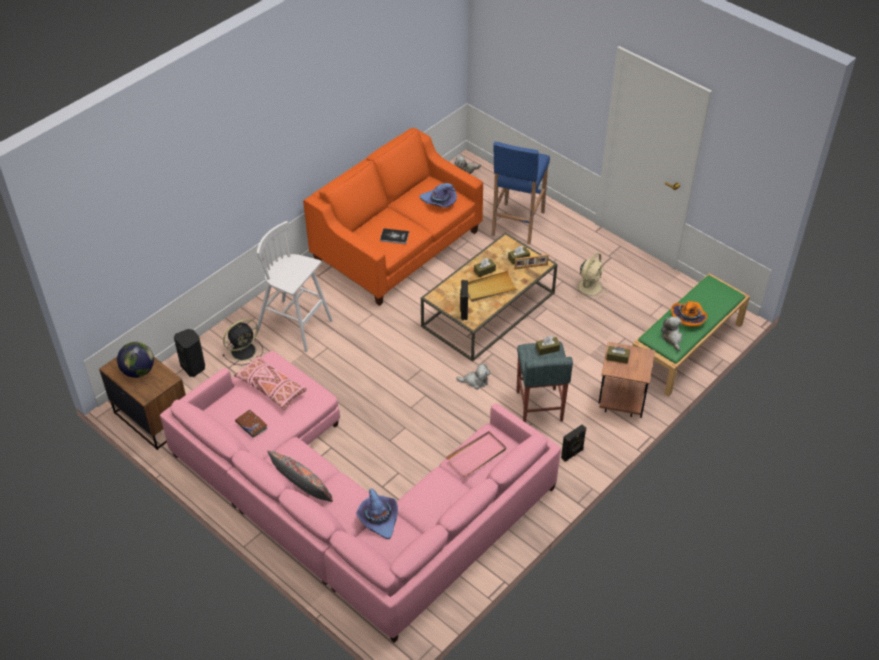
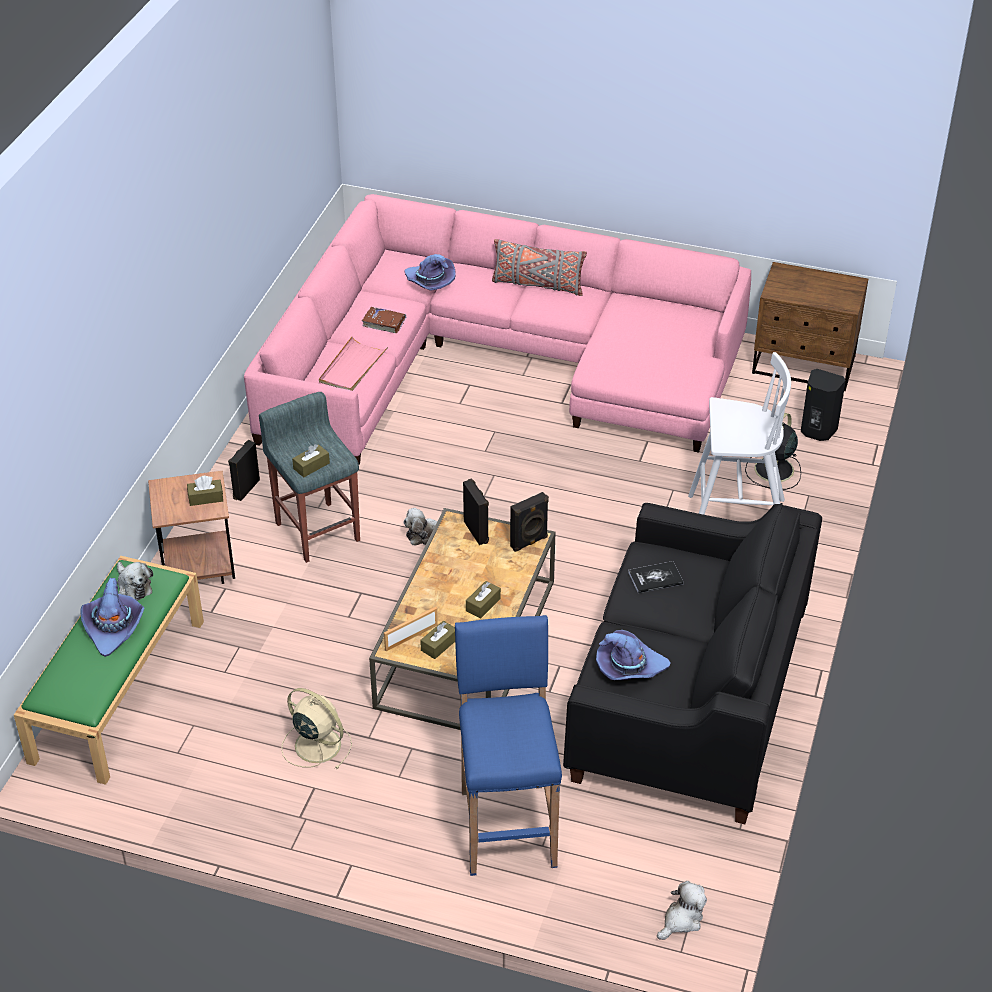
camera: 155 degrees right, 5 degrees down
globe [117,342,154,378] -> none
pink pillow [234,356,307,410] -> none
brown book [235,409,268,438] -> brown book moved to [362,307,406,333]
orange sofa [303,128,483,306] -> black sofa [563,503,822,824]
beige tray [468,271,518,302] -> none
beige fan [574,253,608,300] -> beige fan turned 120 degrees clockwise [281,688,352,769]
orange hat [671,301,708,327] -> purple hat [80,578,145,657]
none -> black speaker [510,492,549,552]

